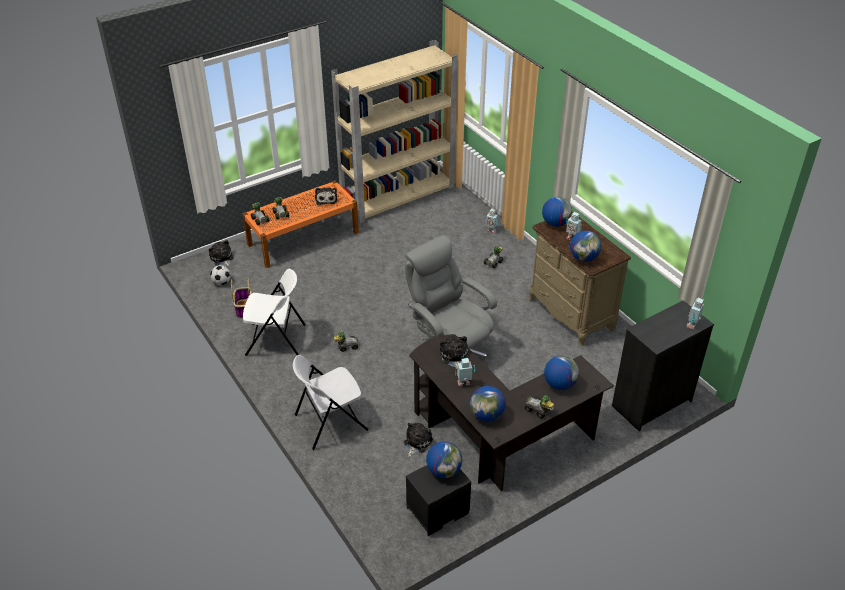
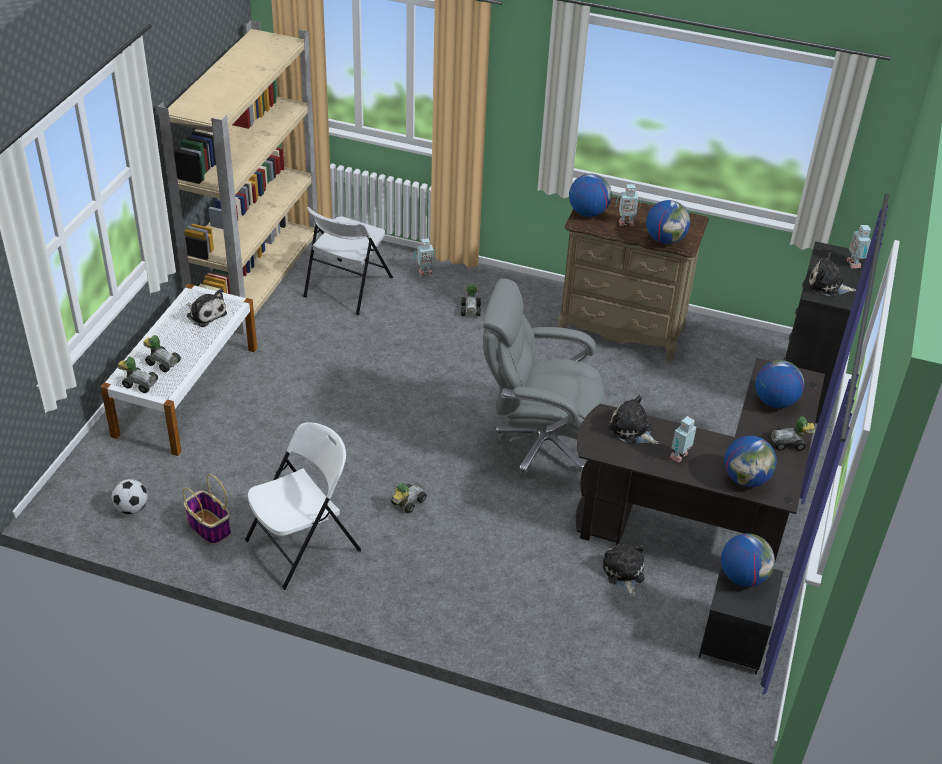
camera: 40 degrees left, 0 degrees up
plush toy [209,240,234,267] -> plush toy moved to [808,251,856,297]
orange bench [242,181,359,268] -> white bench [101,284,257,456]
white chair [293,355,368,450] -> white chair moved to [303,207,393,315]

